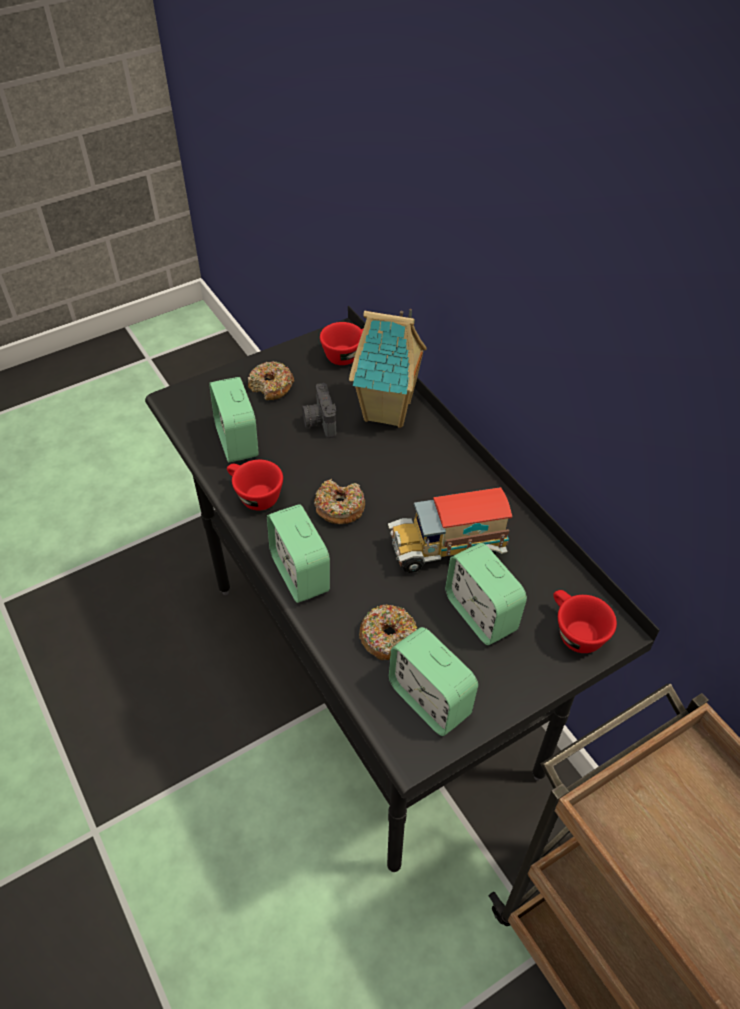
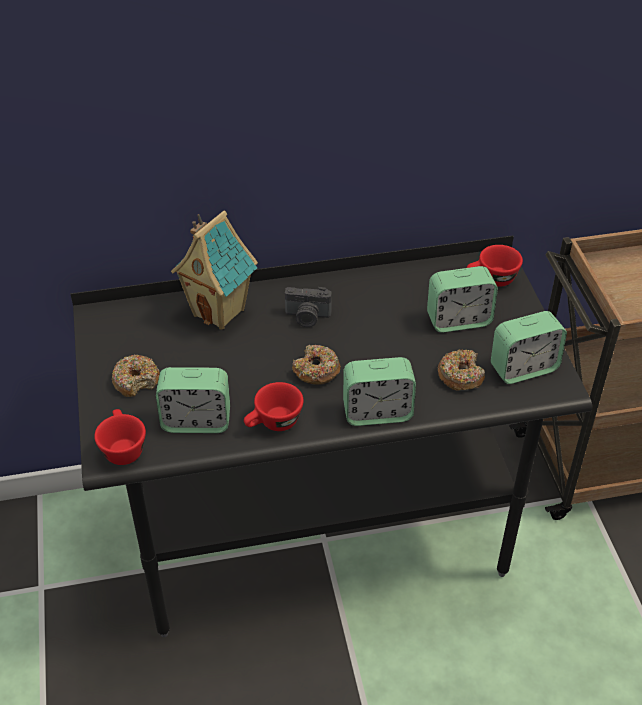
camera: 70 degrees left, 5 degrees down
camera [302,383,336,438] -> camera moved to [285,287,332,327]
red cup [320,322,364,365] -> red cup moved to [94,409,146,465]
toy truck [388,487,513,573] -> none

